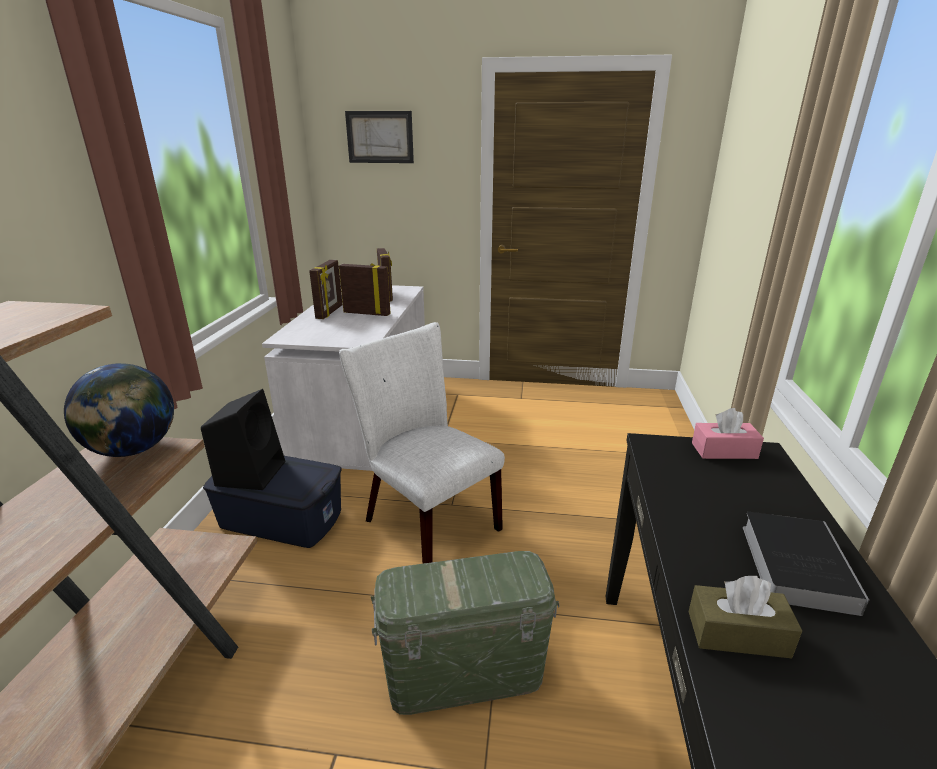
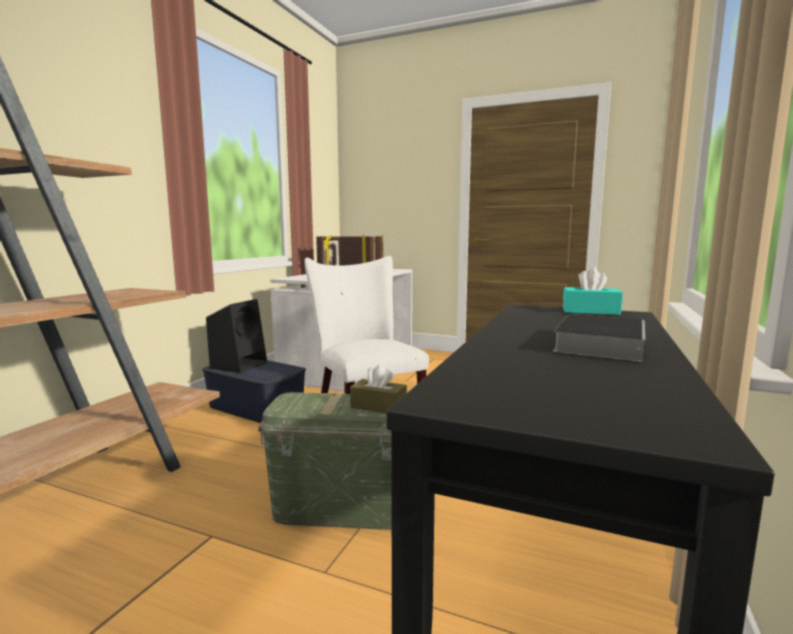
camera: 15 degrees right, 15 degrees down
globe [64,363,174,457] -> none
picture [345,111,414,163] -> none
brown tissue box [688,576,802,658] -> brown tissue box moved to [350,364,407,413]
pink tissue box [692,408,764,459] -> turquoise tissue box [563,267,623,315]

